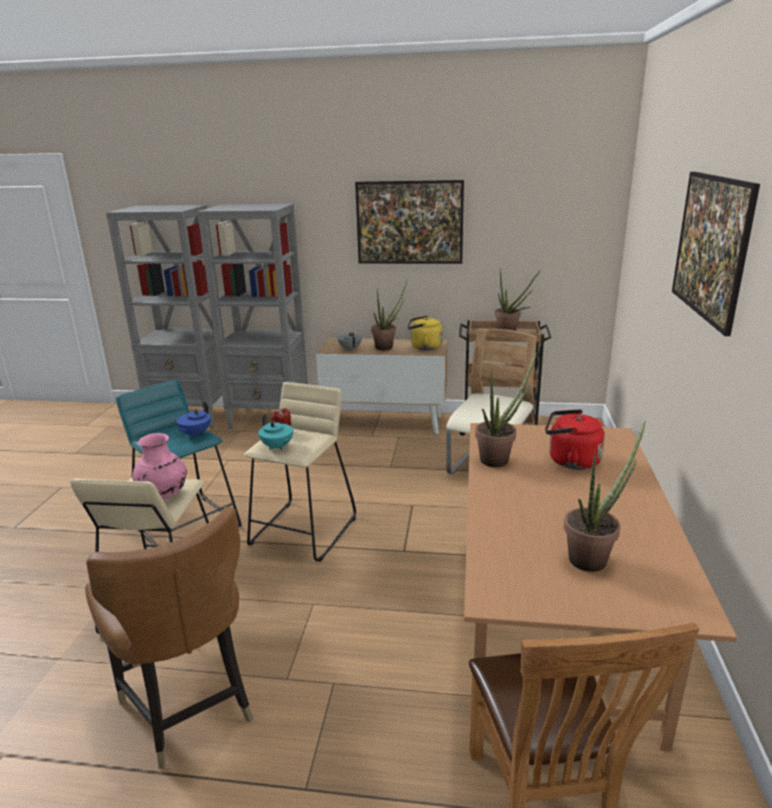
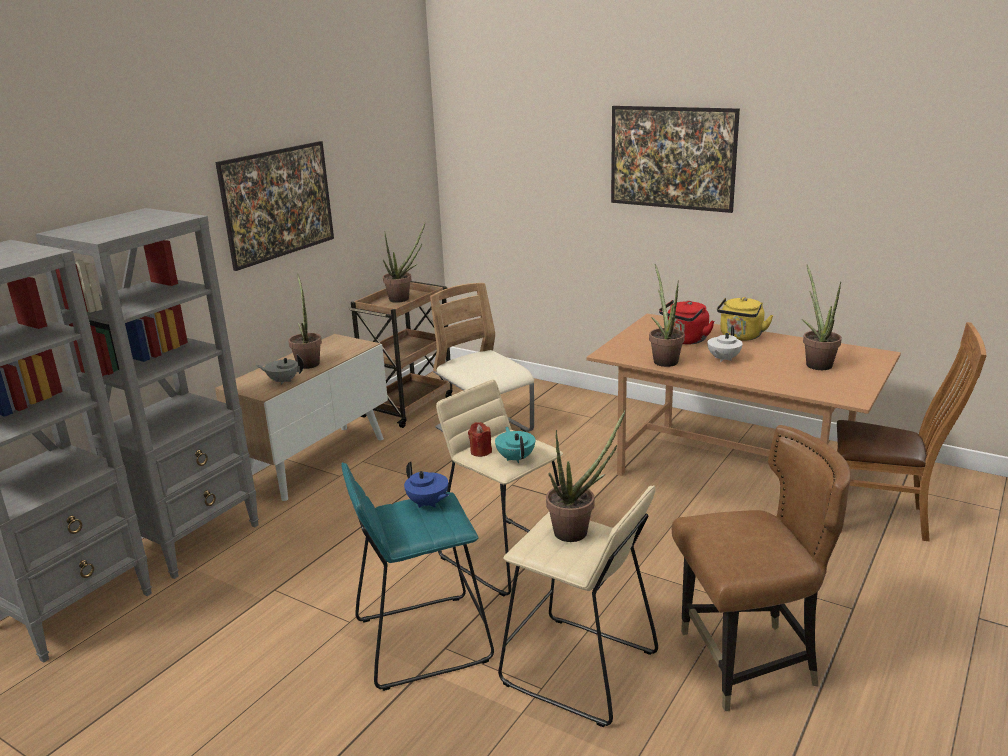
camera: 65 degrees left, 0 degrees up
pink vase [132,433,187,499] -> potted plant [546,410,626,542]
turquoise teapot [258,414,293,450] -> turquoise teapot turned 90 degrees counterclockwise [495,427,535,463]
yellow kettle [408,315,443,350] -> yellow kettle moved to [717,297,774,341]
none -> white teapot [707,325,743,362]

